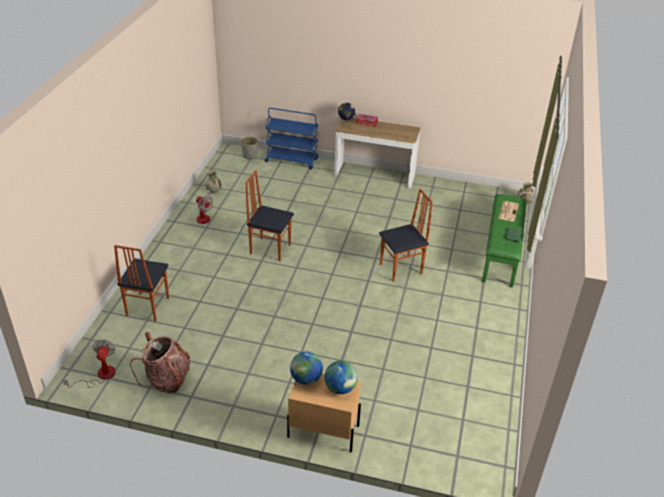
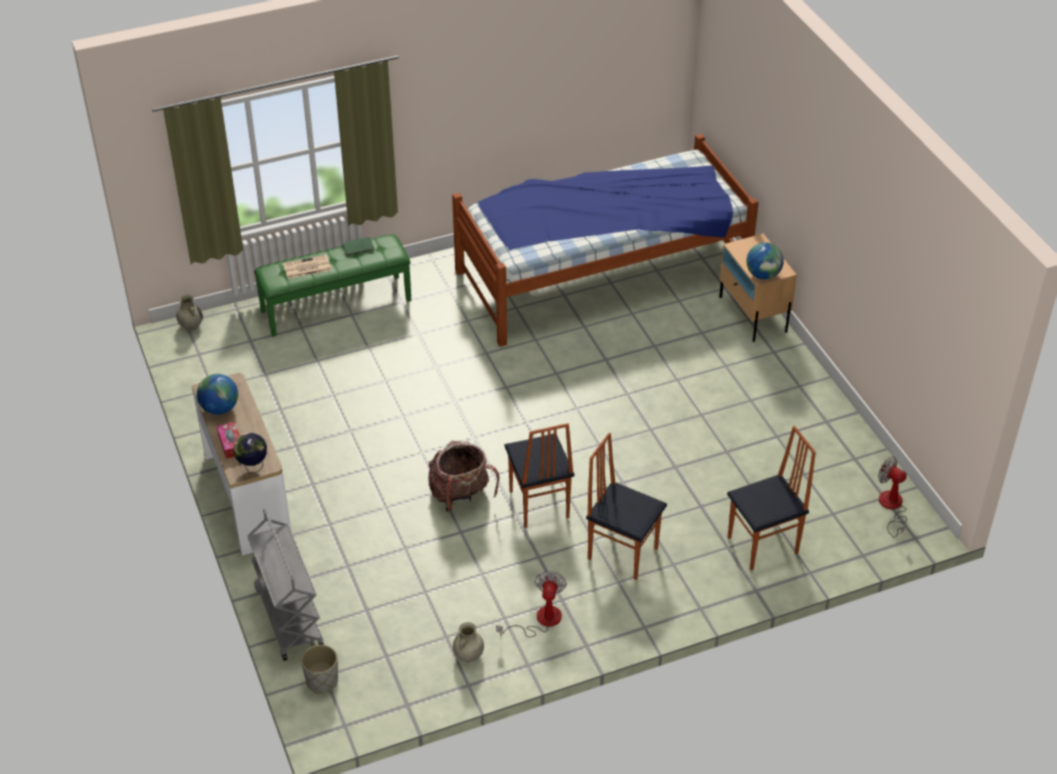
camera: 125 degrees left, 5 degrees up
fan [63,340,116,388] -> fan turned 75 degrees clockwise [878,457,907,538]
backpack [130,332,190,393] -> backpack moved to [428,441,499,512]
blue cart [265,108,319,169] -> grey cart [248,508,324,661]
globe [325,361,358,394] -> globe moved to [197,374,238,415]
chair [379,189,433,282] -> chair moved to [586,433,667,580]
none -> bed [452,134,759,347]

